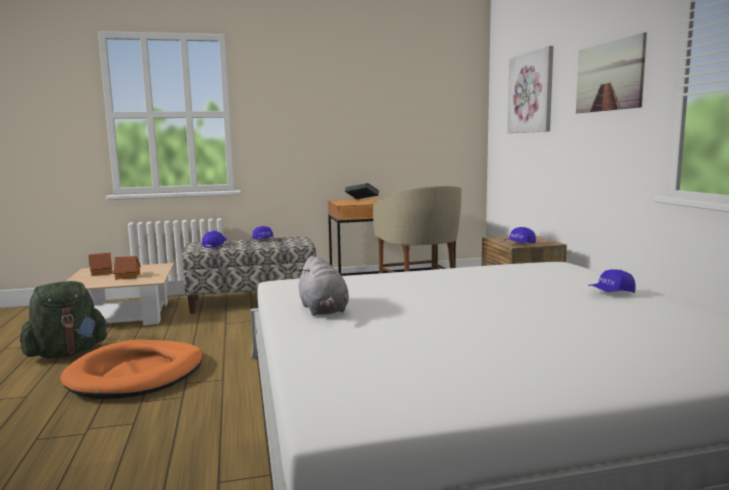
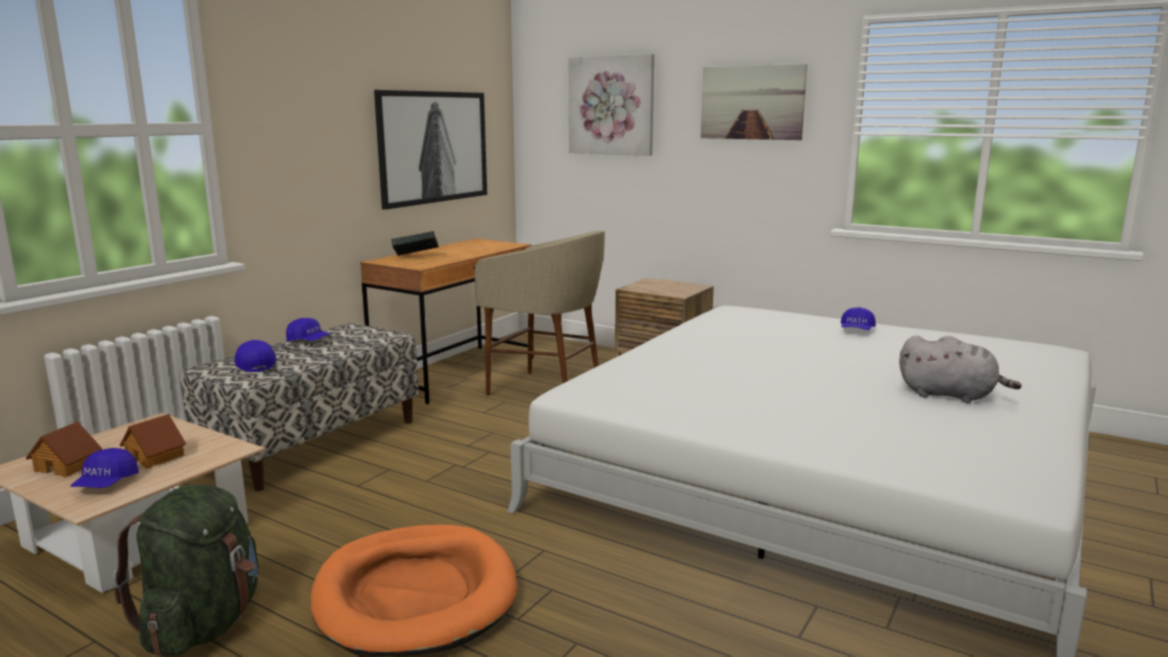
camera: 45 degrees left, 5 degrees up
grey plush toy [297,256,349,316] -> grey plush toy moved to [899,335,1022,403]
blue cap [504,227,536,243] -> blue cap moved to [71,448,139,488]
none -> picture [374,90,487,210]

